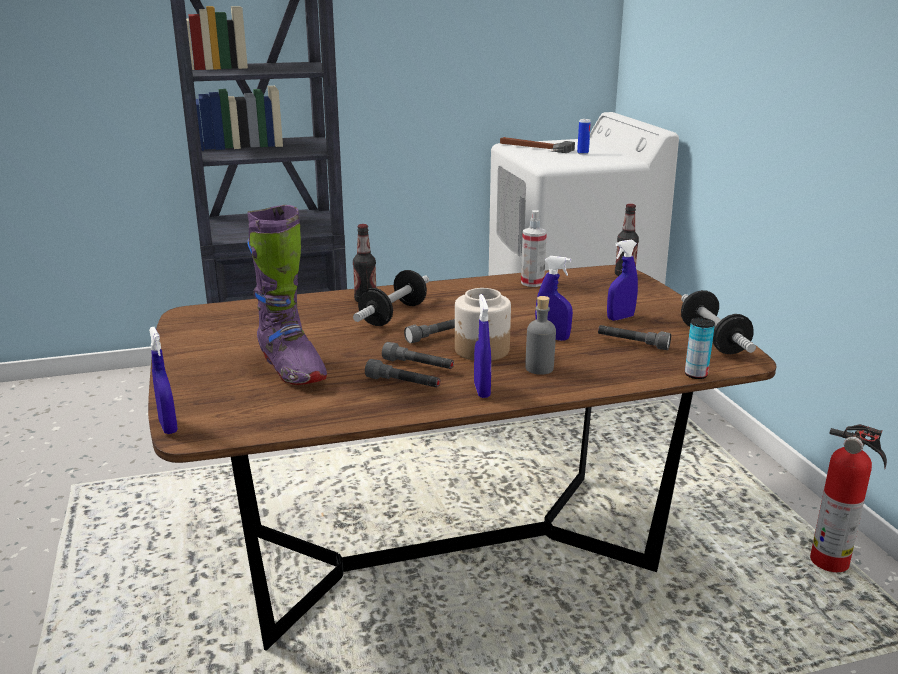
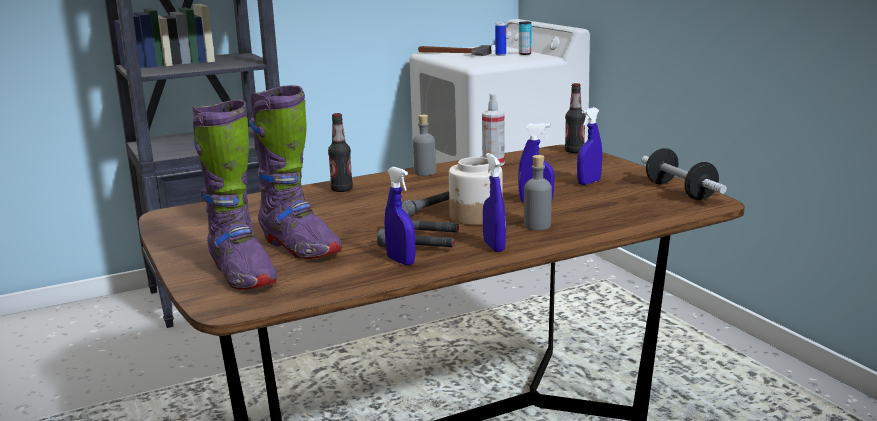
camera: 10 degrees left, 5 degrees down
blue spray bottle [149,327,178,434] -> blue spray bottle moved to [385,167,416,265]
dumbbell [353,270,429,326] -> none
grey flashlight [598,325,671,350] -> none
can [685,318,715,379] -> can moved to [519,21,531,55]
fire extinguisher [810,424,887,572] -> none
none -> purple boot [192,99,277,290]
none -> grey bottle [413,115,436,176]

